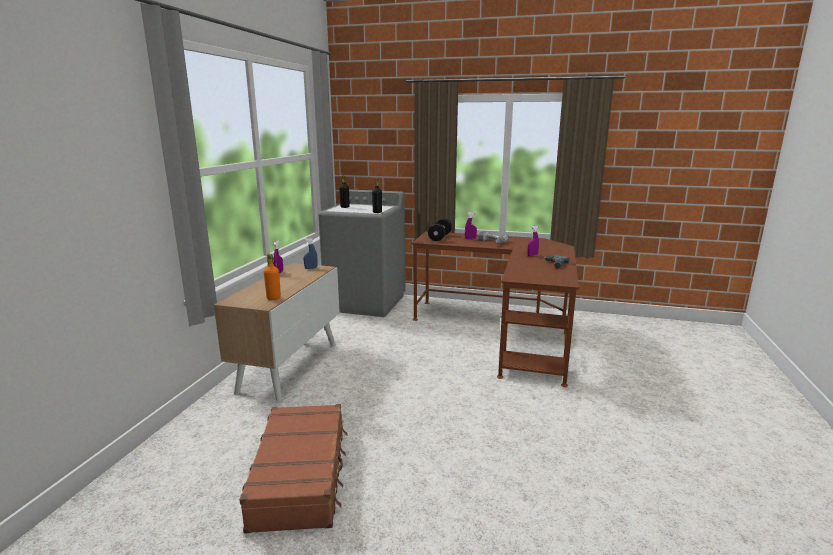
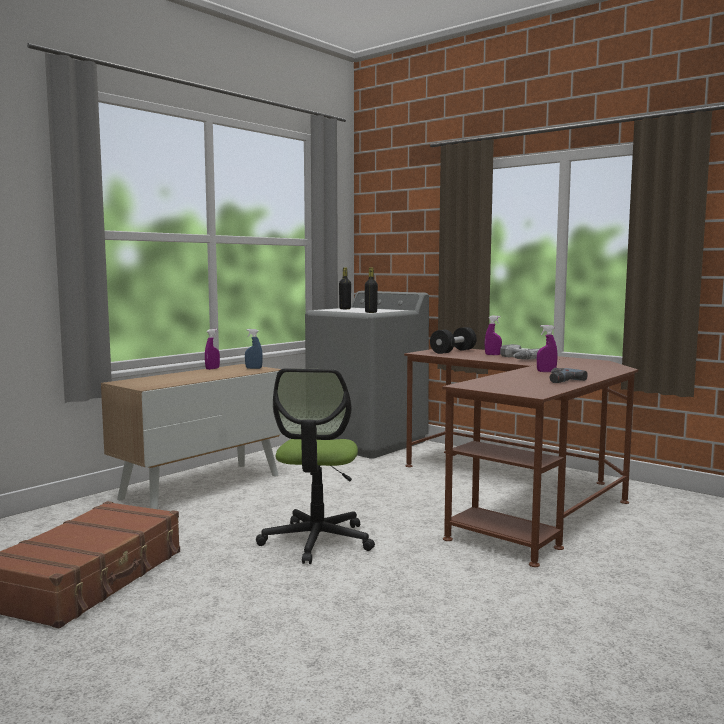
camera: 25 degrees right, 10 degrees down
orange bottle [264,254,281,300] -> none
none -> office chair [256,368,375,564]

